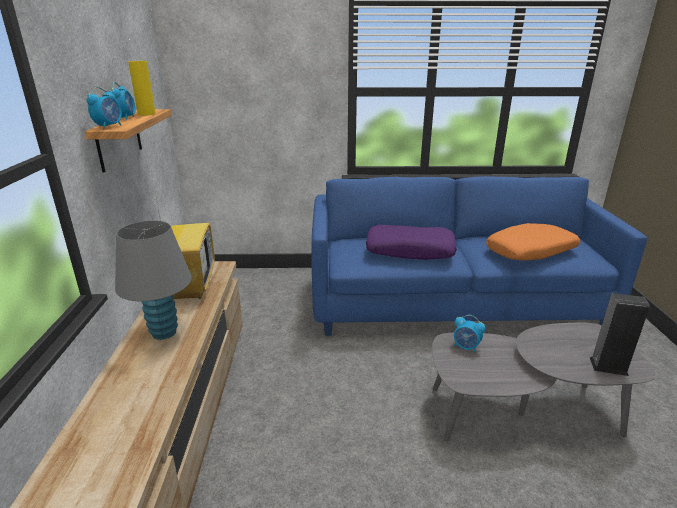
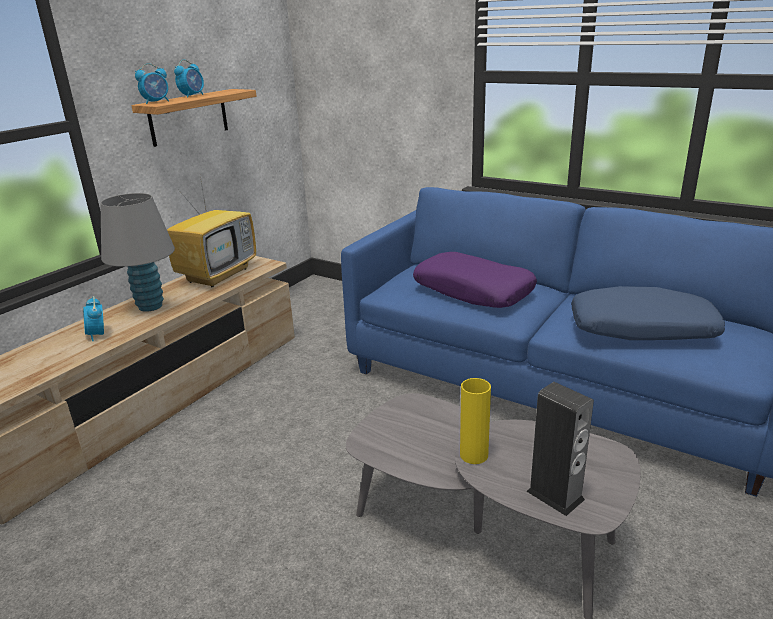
camera: 35 degrees right, 0 degrees up
yellow vase [128,61,156,116] -> yellow vase moved to [460,378,491,464]
alarm clock [453,315,486,354] -> alarm clock moved to [83,296,104,341]
orange pillow [486,223,580,260] -> blue pillow [571,286,725,340]

